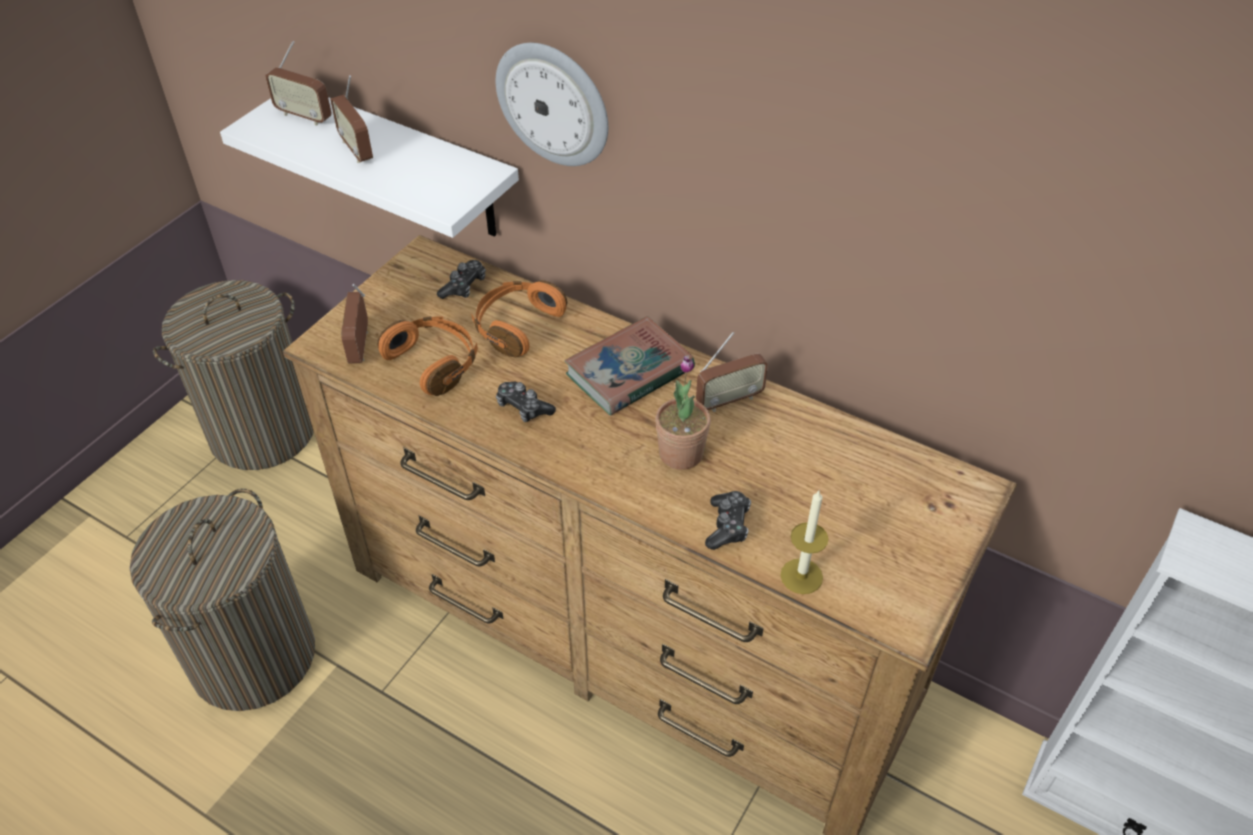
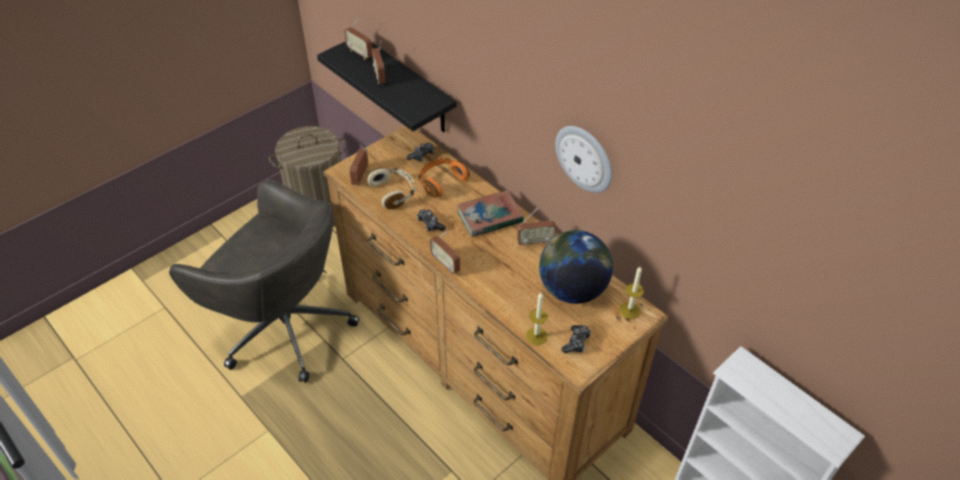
camera: 15 degrees right, 0 degrees up
laundry basket [129,489,315,711] -> grey office chair [169,179,359,383]
white shelf [220,97,519,238] -> black shelf [317,42,457,132]
orange headphones [377,316,478,396] -> beige headphones [367,168,417,209]
wall clock [496,43,608,166] -> wall clock moved to [555,126,612,193]
potted plant [655,356,711,470] -> none
game controller [705,491,751,550] -> game controller moved to [561,325,591,353]
none -> radio [430,231,460,274]
none -> globe [539,230,613,304]
none -> candle [619,267,644,319]

